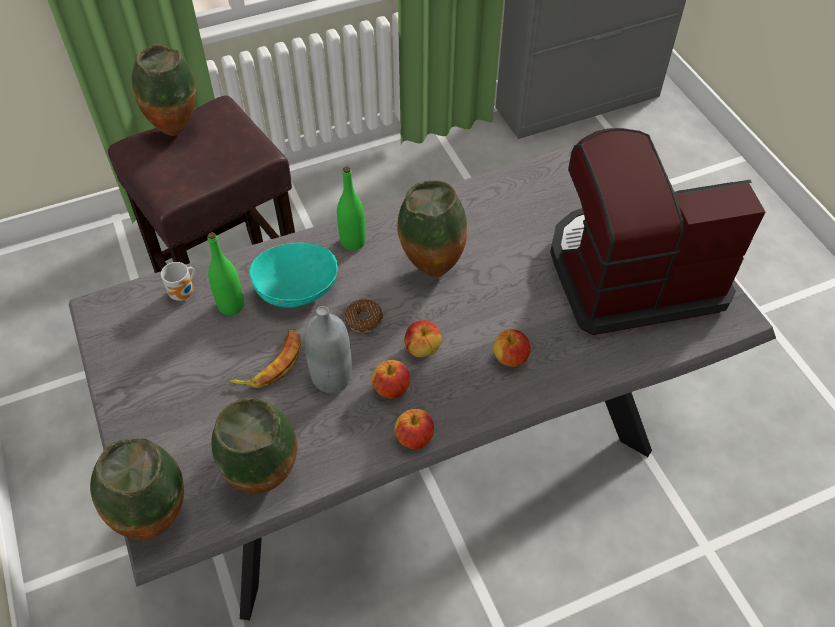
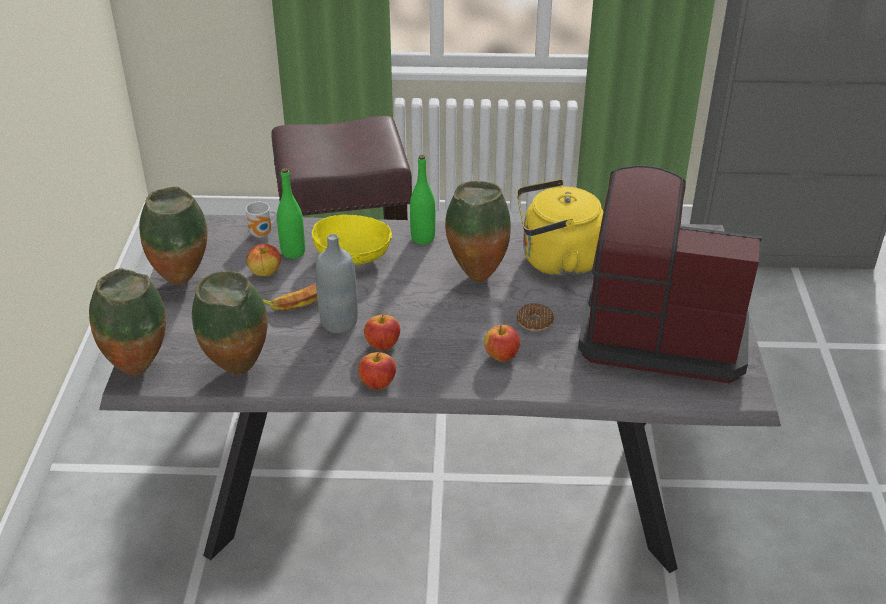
camera: 25 degrees right, 15 degrees down
vase [132,44,196,136] -> vase moved to [139,187,208,285]
turquoise bowl [249,242,338,308] -> yellow bowl [312,214,392,265]
donut [345,299,383,333] -> donut moved to [517,303,554,332]
apple [404,320,442,357] -> apple moved to [247,244,281,276]
none -> yellow kettle [517,179,604,277]

